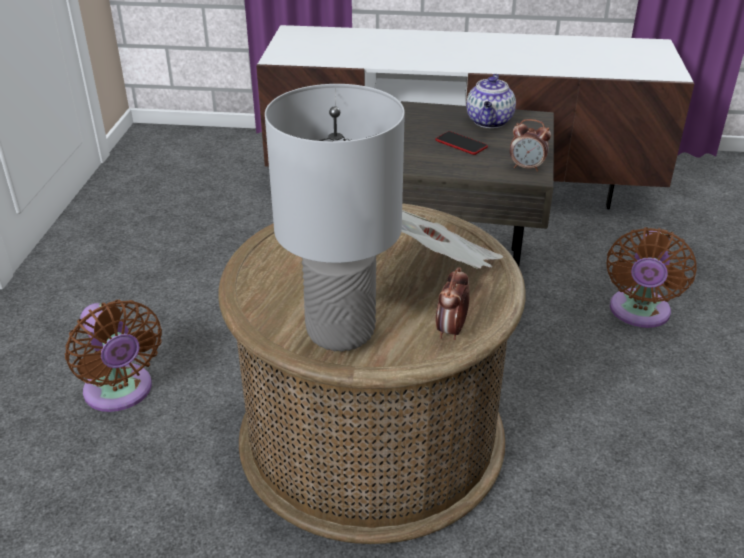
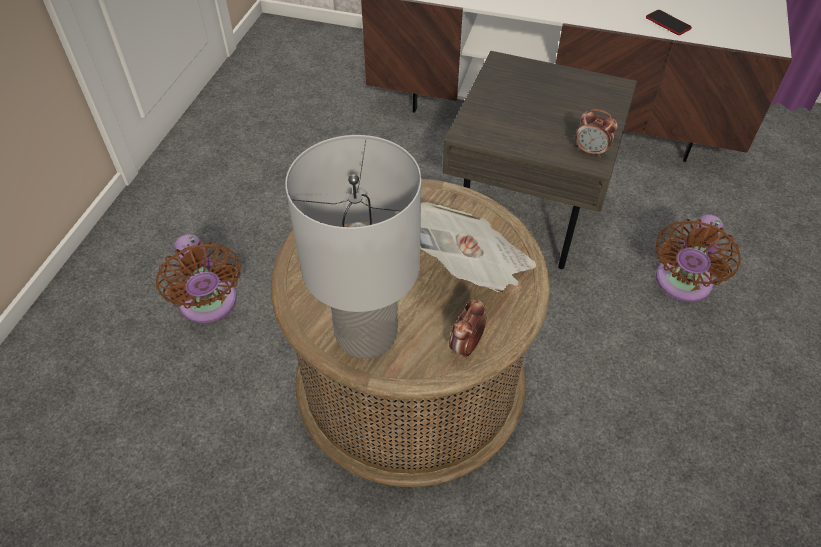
camera: 10 degrees right, 15 degrees up
phone [436,131,488,155] -> phone moved to [646,10,692,35]
teapot [466,74,516,128] -> none

